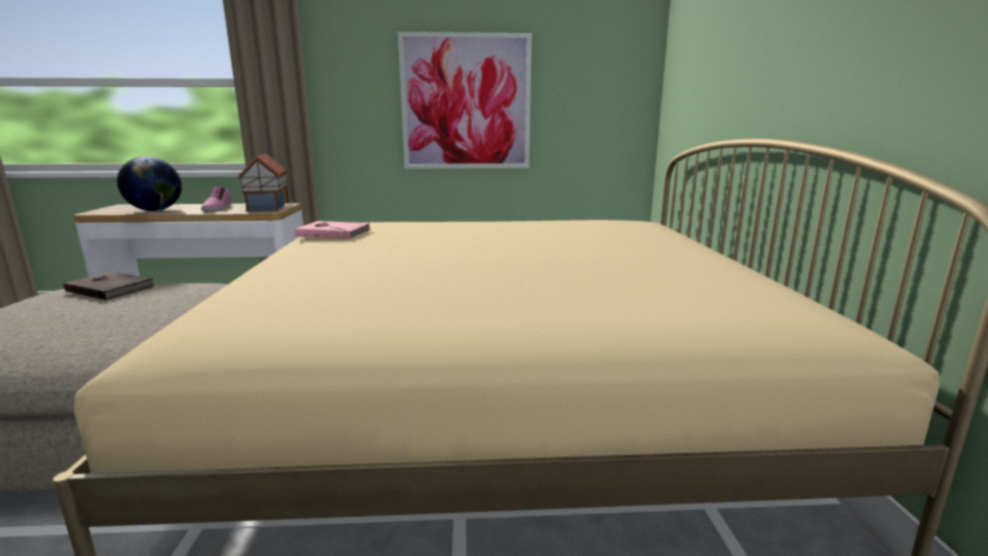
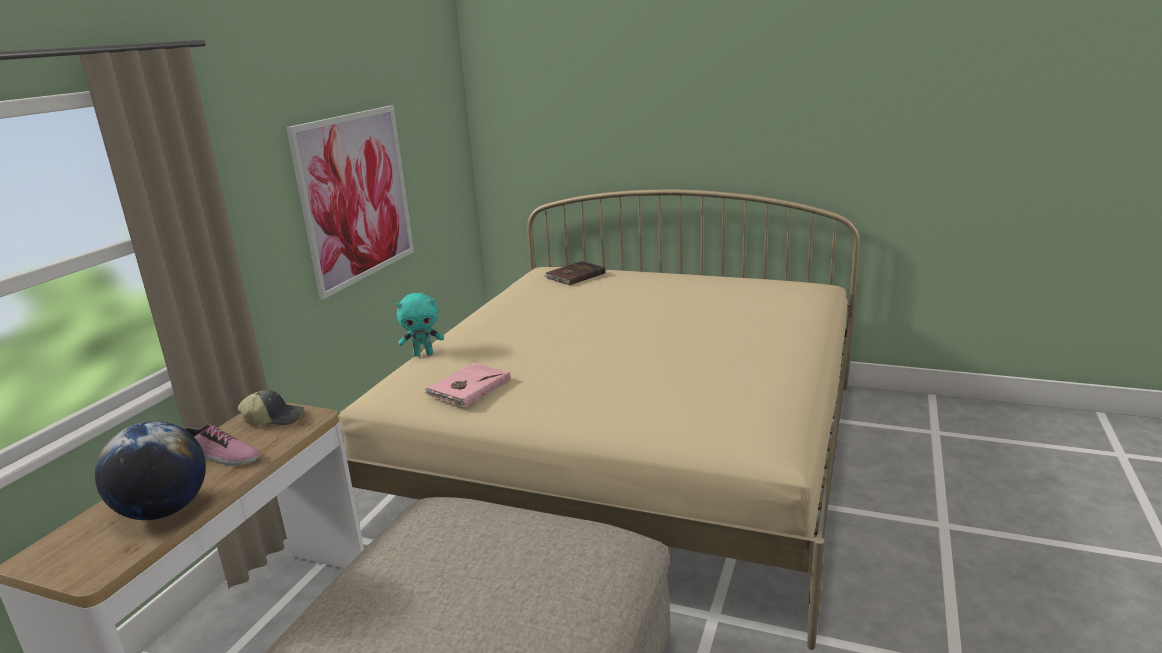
camera: 65 degrees left, 5 degrees up
brown book [64,271,154,300] -> brown book moved to [544,261,605,285]
toy house [237,154,289,212] -> cap [238,390,304,425]
none -> turquoise plush toy [396,293,444,356]

